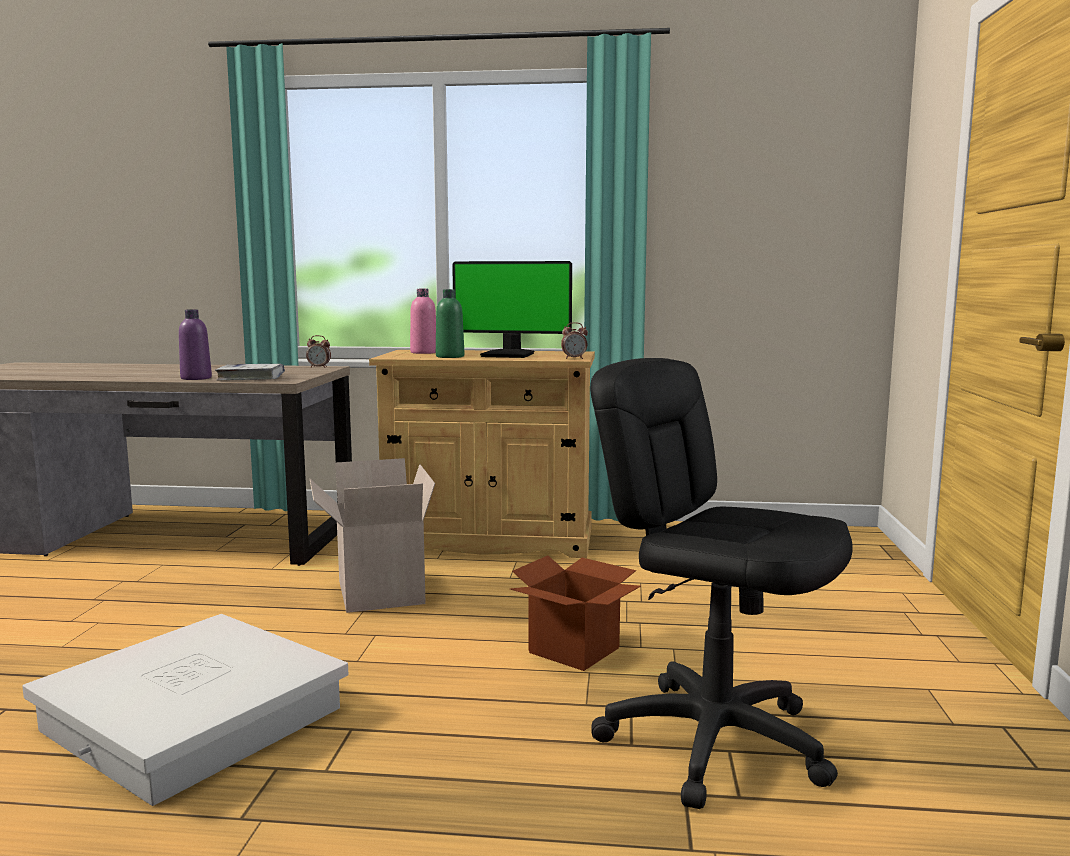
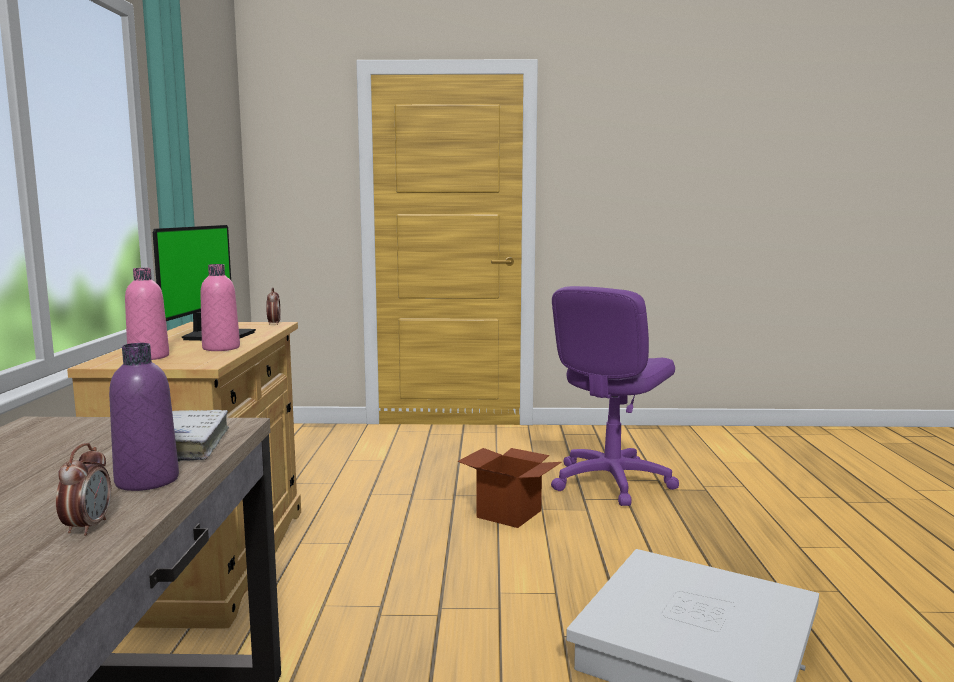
camera: 95 degrees left, 0 degrees up
alarm clock [306,335,331,368] -> alarm clock moved to [56,443,111,536]
cardboard box [310,458,435,613] -> none
green bottle [436,289,464,358] -> pink bottle [200,264,240,351]
black office chair [590,358,853,809] -> purple office chair [551,286,679,506]

